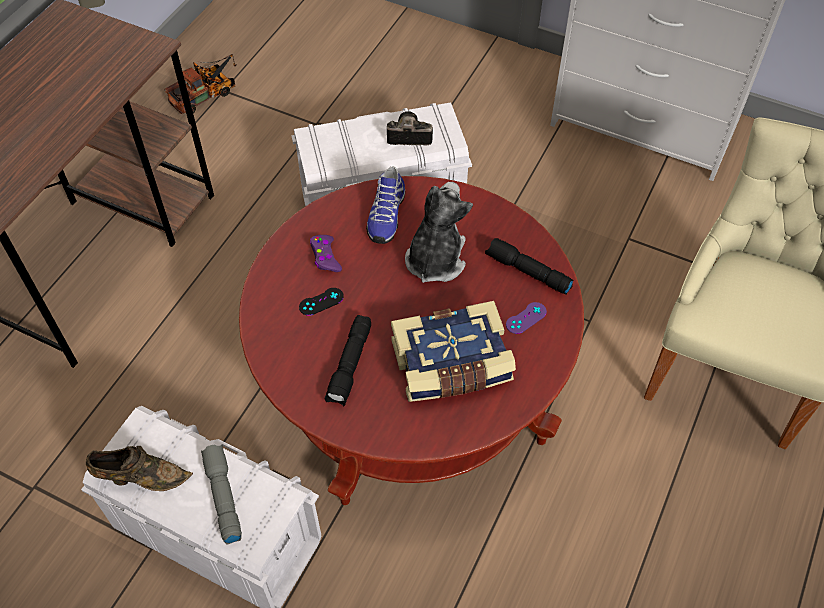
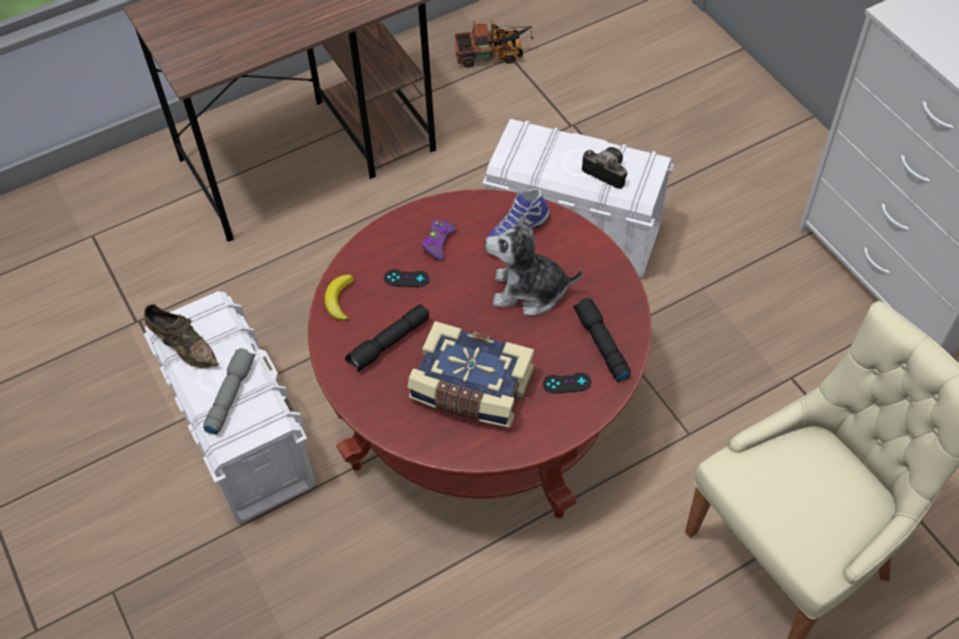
camera: 35 degrees right, 0 degrees up
plush toy [405,182,473,283] -> plush toy turned 135 degrees counterclockwise [485,212,582,316]
purple game controller [506,302,547,334] -> black game controller [543,372,591,394]
none -> banana [324,274,354,321]

